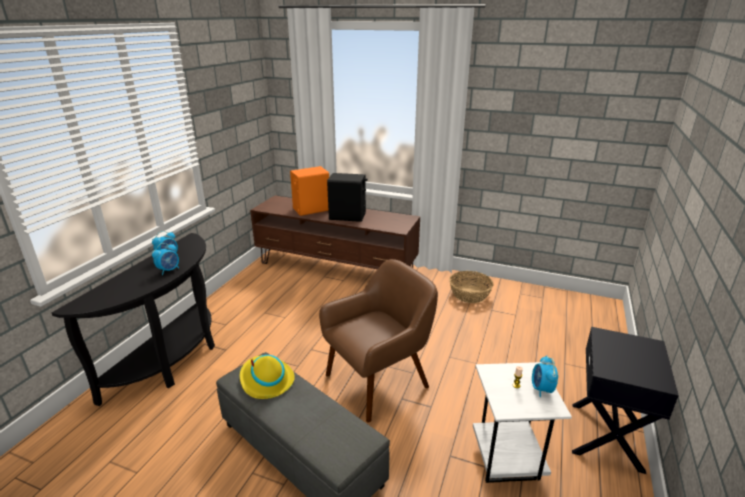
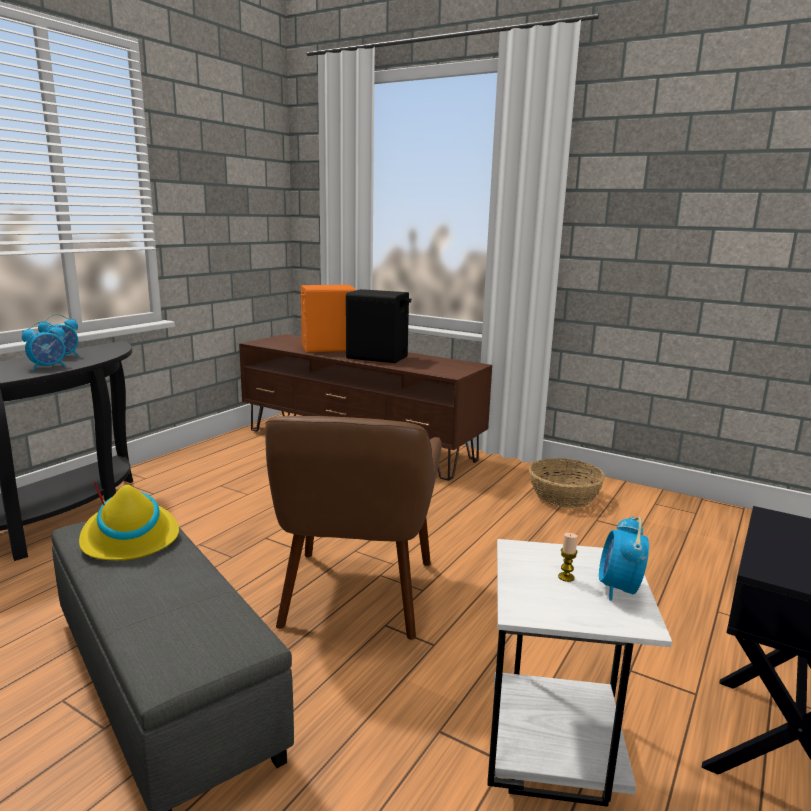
camera: 10 degrees right, 10 degrees down
brown armchair [319,259,438,423] -> brown armchair turned 120 degrees clockwise [265,416,442,640]

